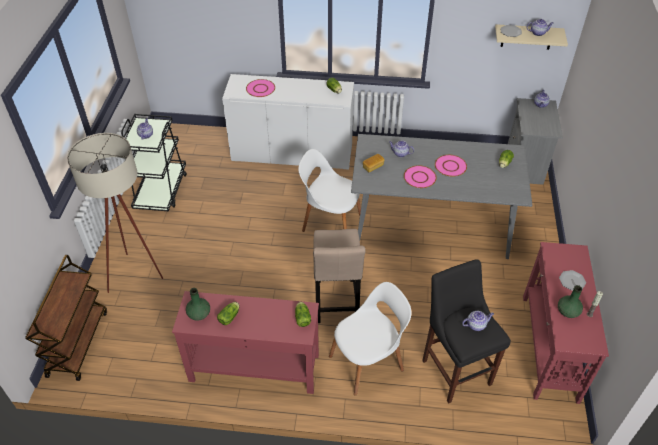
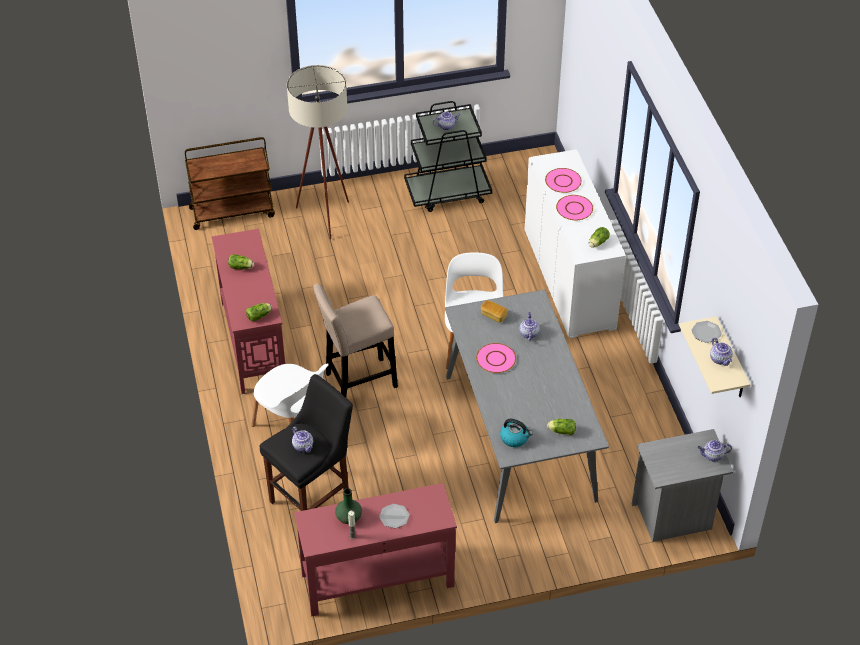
camera: 70 degrees right, 0 degrees up
green vase [186,288,210,321] -> none
pink plate [435,155,467,177] -> pink plate moved to [556,195,593,220]
none -> kettle [500,419,533,447]

